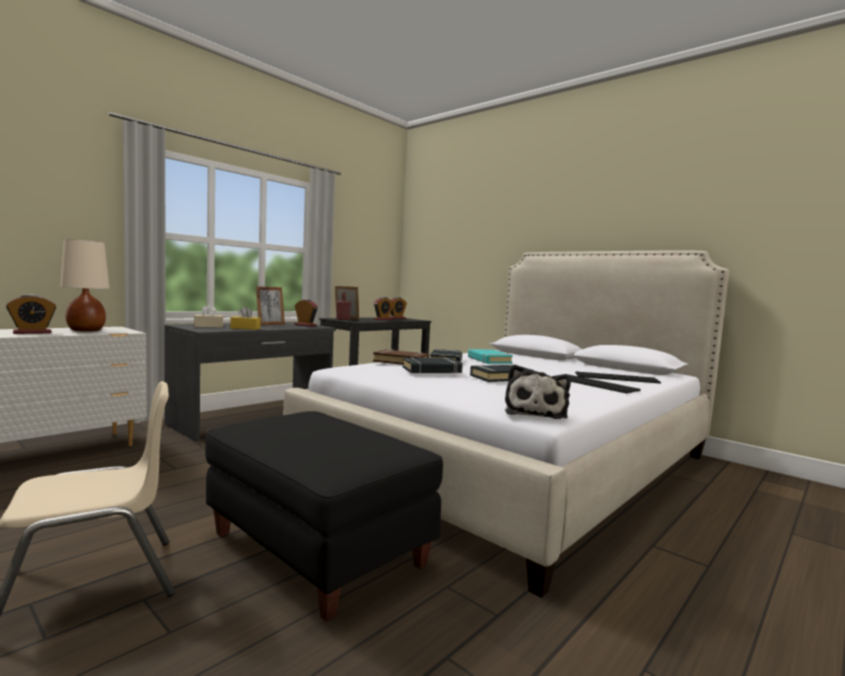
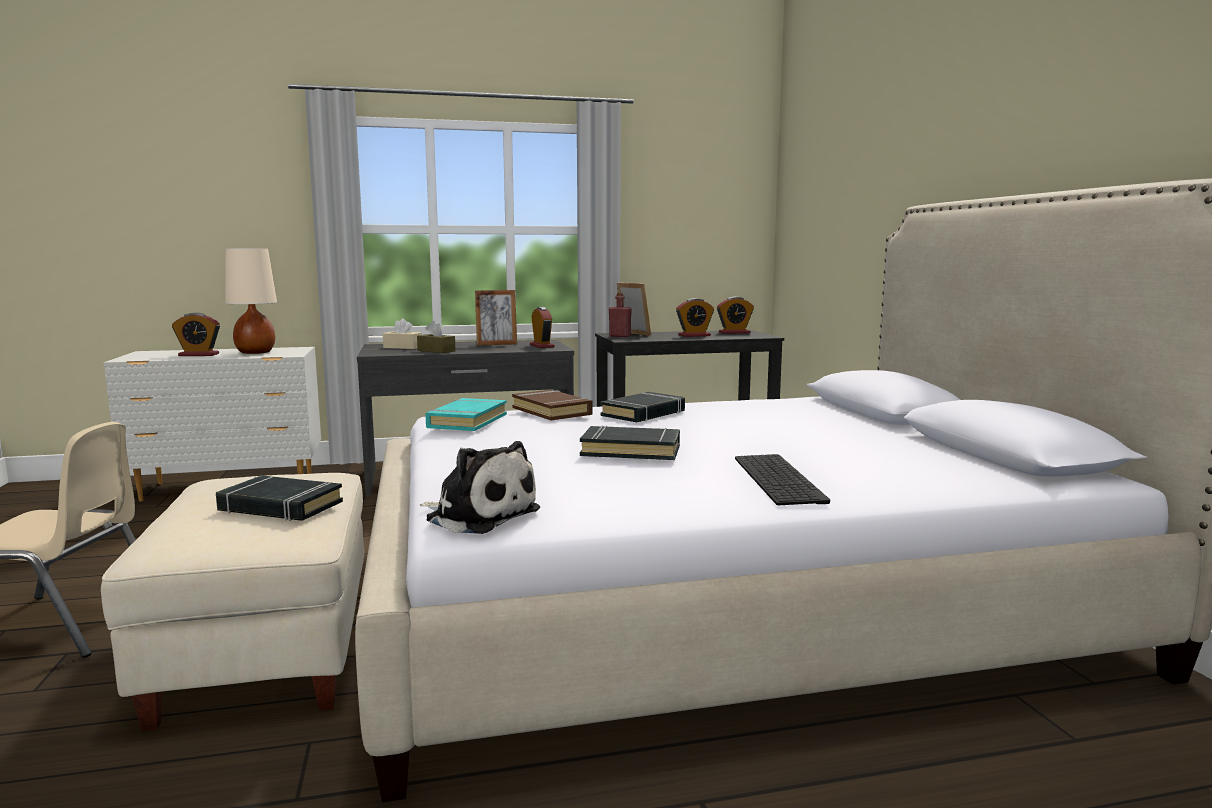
camera: 35 degrees right, 5 degrees up
black ottoman [205,411,443,622] -> beige ottoman [101,473,364,732]
yellow tissue box [230,307,261,330] -> brown tissue box [417,321,456,353]
black book [403,358,463,373] -> black book moved to [216,475,343,521]
turquoise book [468,349,513,364] -> turquoise book moved to [425,398,507,431]
plush toy [505,364,571,419] -> plush toy turned 105 degrees counterclockwise [420,441,540,534]
keyboard [575,371,661,384] -> none

